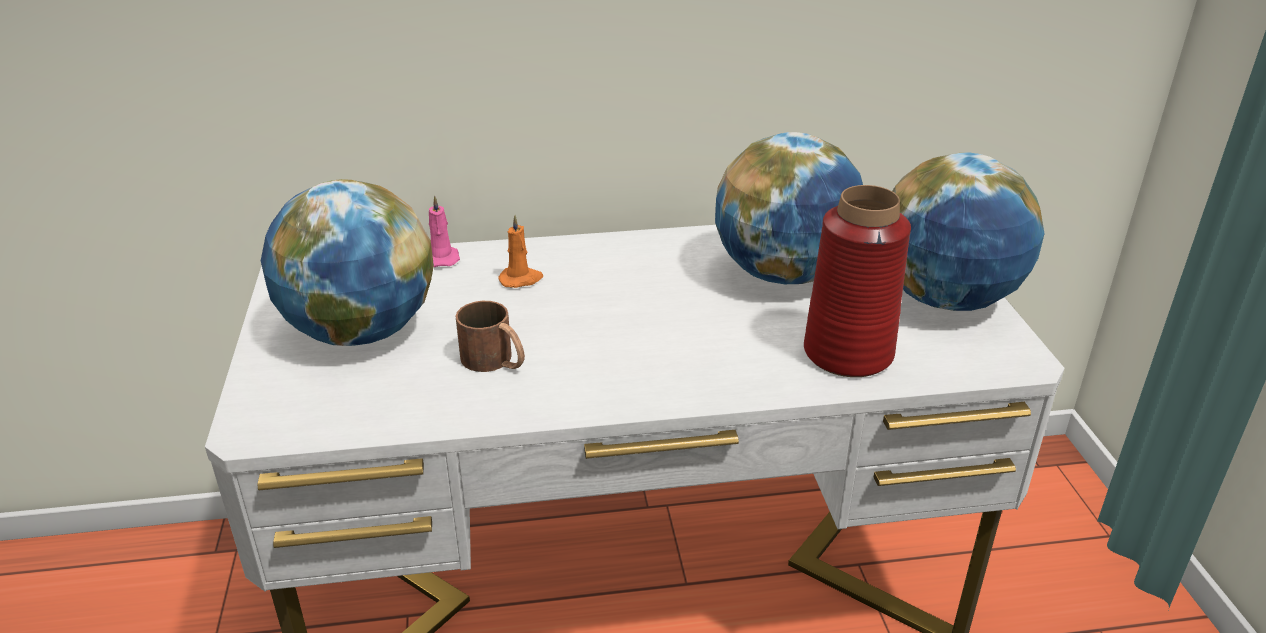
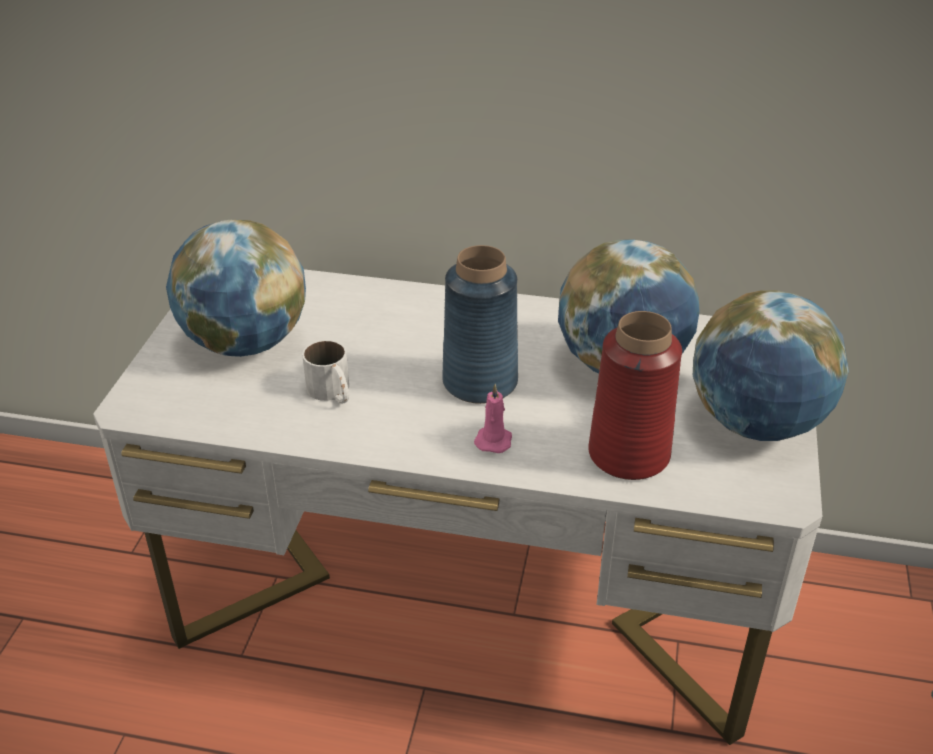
camera: 20 degrees right, 5 degrees up
pink candle [429,196,460,267] -> pink candle moved to [474,384,512,453]
brown mug [456,301,525,372] -> white mug [302,340,349,403]
orange candle [498,215,543,288] -> none
none -> blue vase [442,245,518,404]

